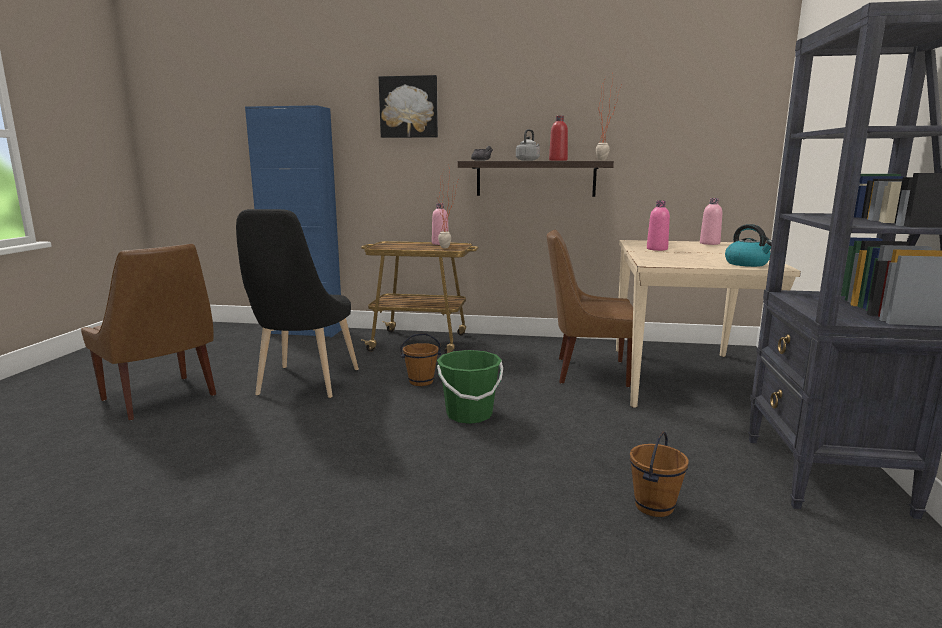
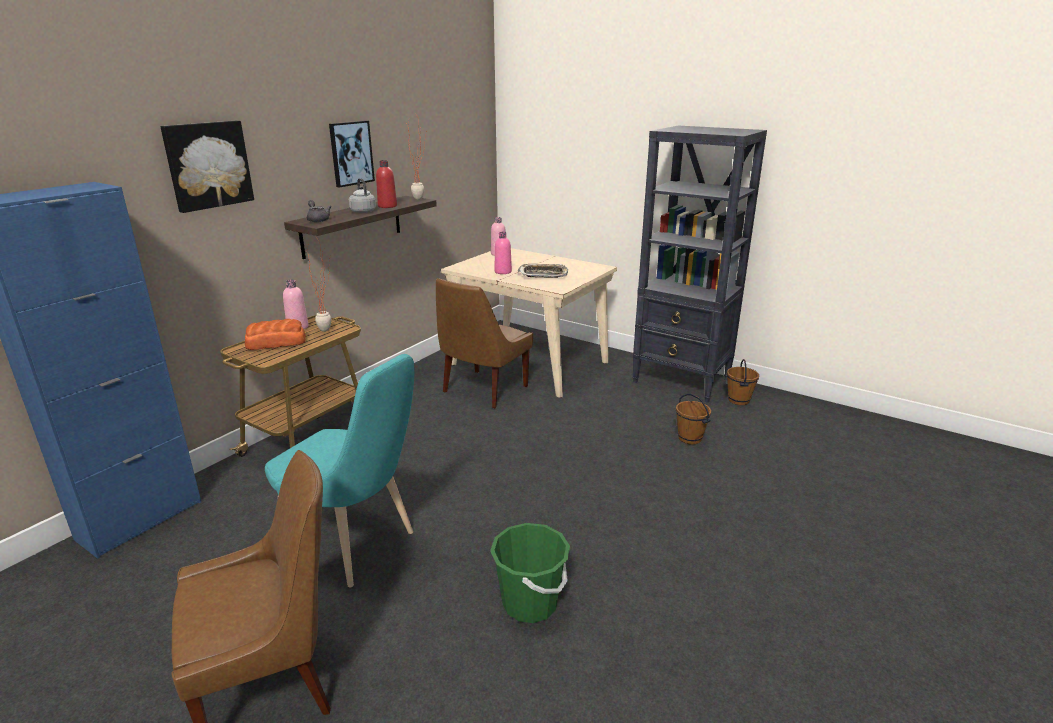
camera: 65 degrees left, 10 degrees up
black chair [236,209,359,398] -> turquoise chair [265,354,414,588]
brown bucket [400,333,441,386] -> brown bucket moved to [727,359,759,405]
green bucket [437,350,503,424] -> green bucket moved to [490,523,570,623]
kettle [725,224,772,267] -> none
none -> bread [245,319,306,350]
none -> picture [329,120,375,188]
none -> tray [518,264,568,278]

